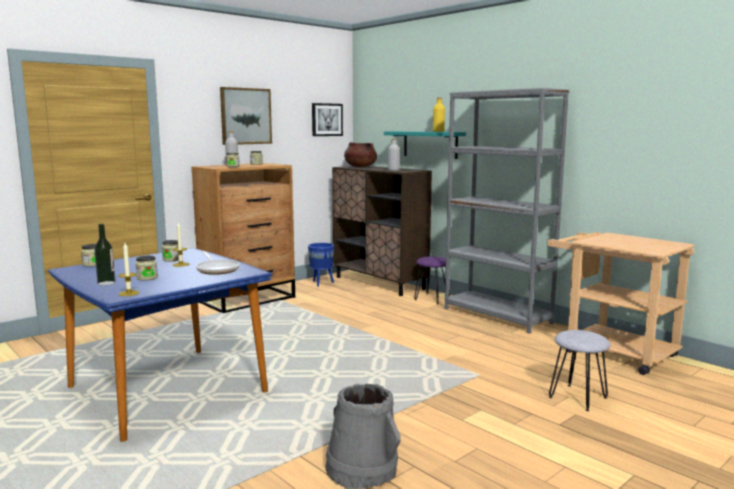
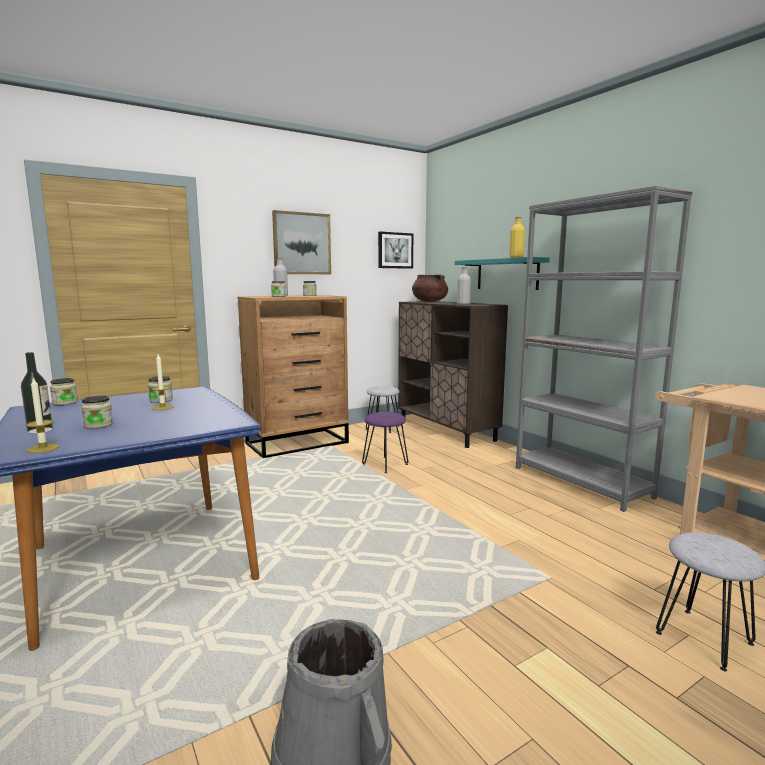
camera: 10 degrees right, 0 degrees up
frying pan [196,251,240,275] -> none
blue planter [308,243,334,287] -> grey stool [366,386,400,433]
purple stool [414,256,450,304] -> purple stool moved to [362,412,408,473]

